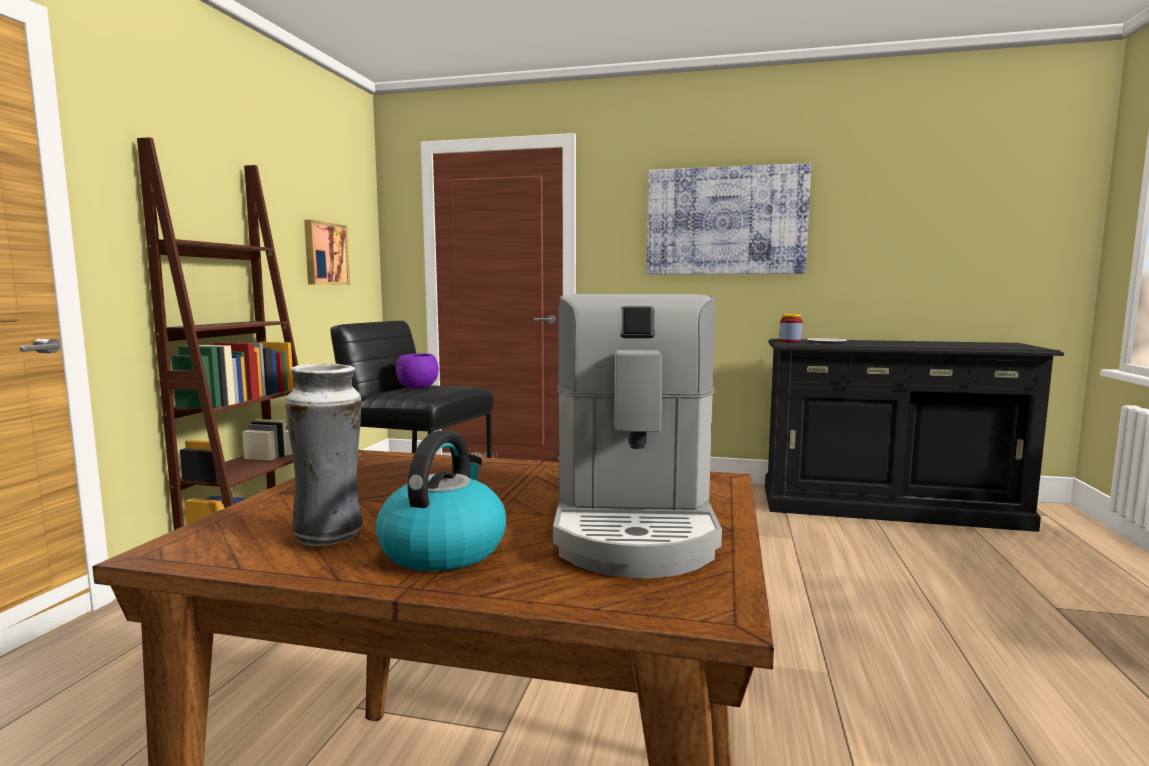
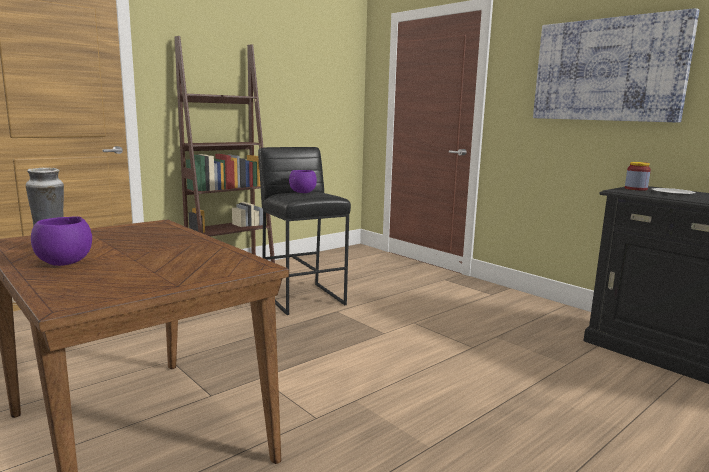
camera: 35 degrees right, 5 degrees up
picture [304,220,350,285] -> none
kettle [375,430,506,571] -> purple bowl [31,216,92,266]
coffee machine [553,294,722,579] -> none

